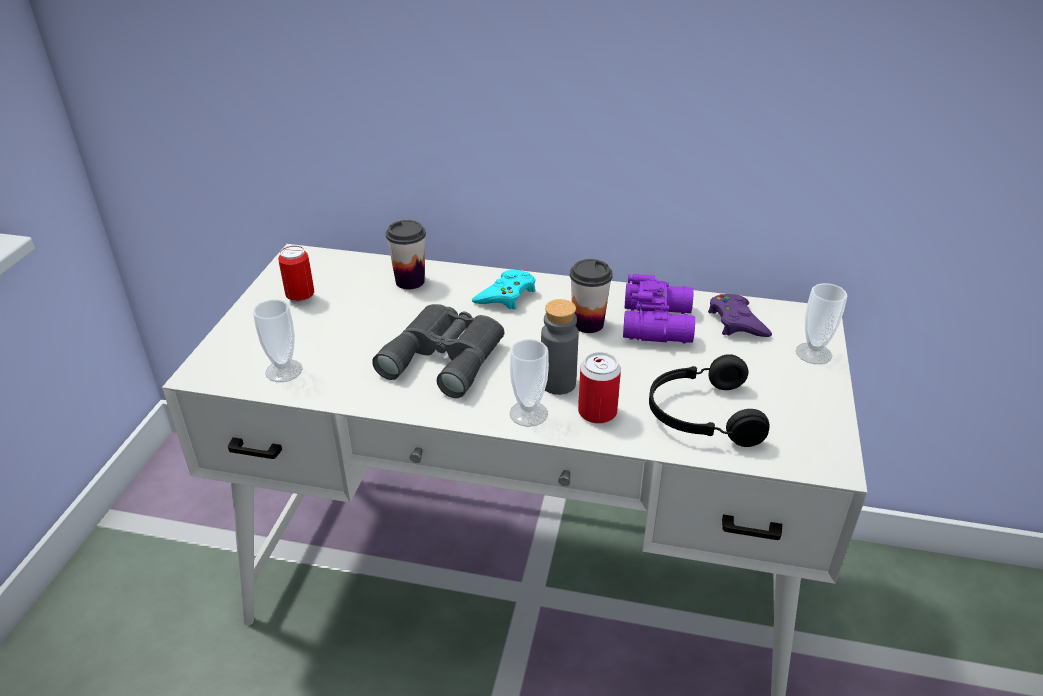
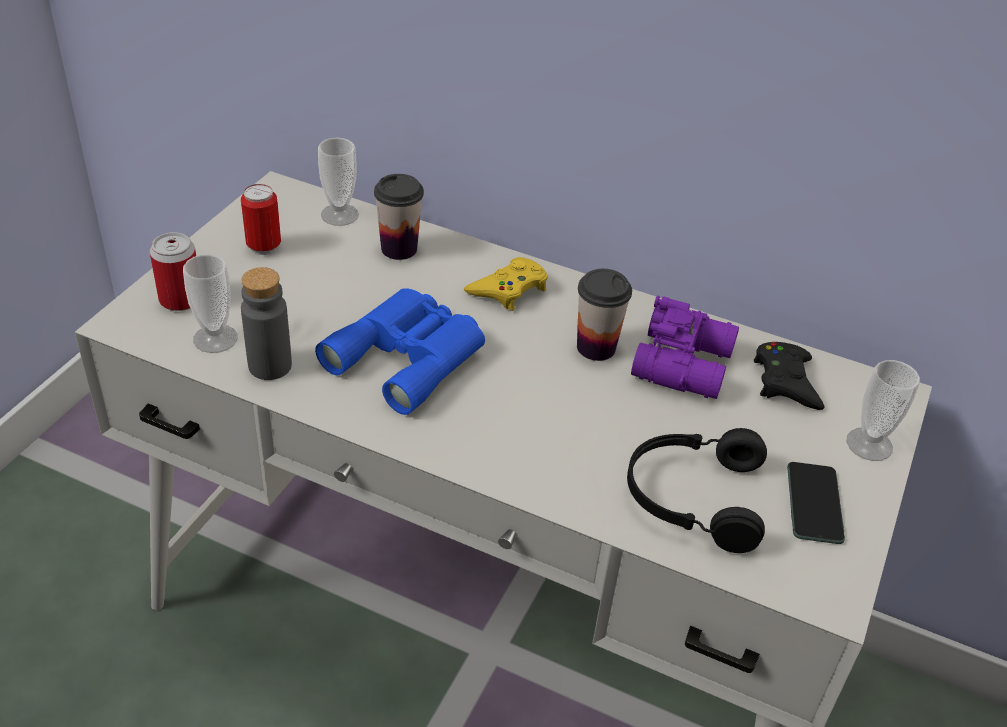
camera: 10 degrees right, 5 degrees up
grey binoculars [372,304,504,398] -> blue binoculars [315,289,485,415]
turquoise game controller [472,270,535,310] -> yellow game controller [464,257,548,311]
cup [509,339,549,427] -> cup moved to [318,138,359,226]
grey bottle [541,299,579,395] -> grey bottle moved to [241,267,292,380]
can [578,352,621,424] -> can moved to [150,232,196,311]
purple game controller [708,294,772,337] -> black game controller [754,342,824,410]
none -> phone [787,462,845,544]

